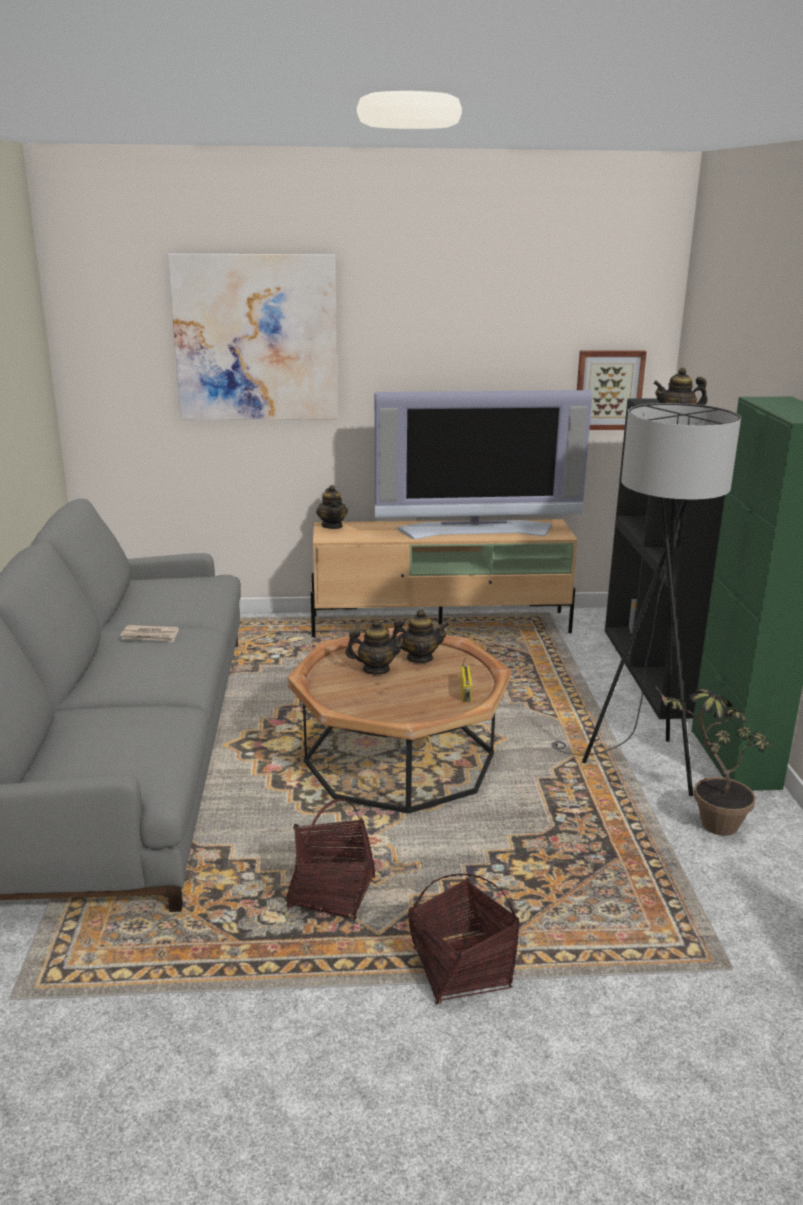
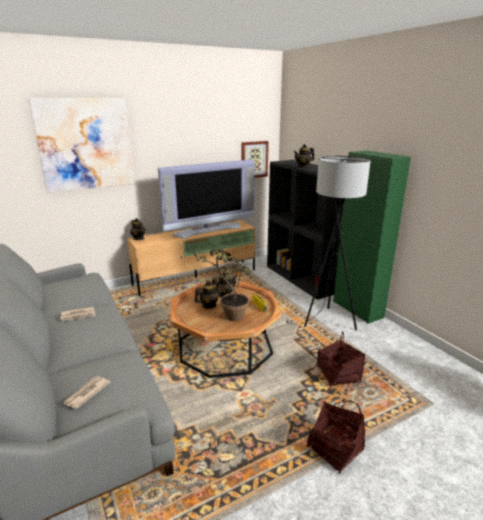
camera: 25 degrees left, 0 degrees up
basket [286,798,375,920] -> basket moved to [318,331,365,387]
potted plant [654,684,771,836] -> potted plant moved to [193,249,252,321]
none -> newspaper [63,376,111,409]

